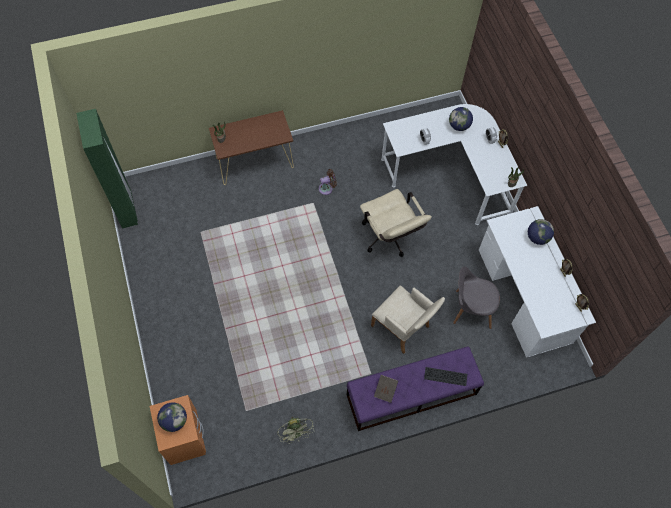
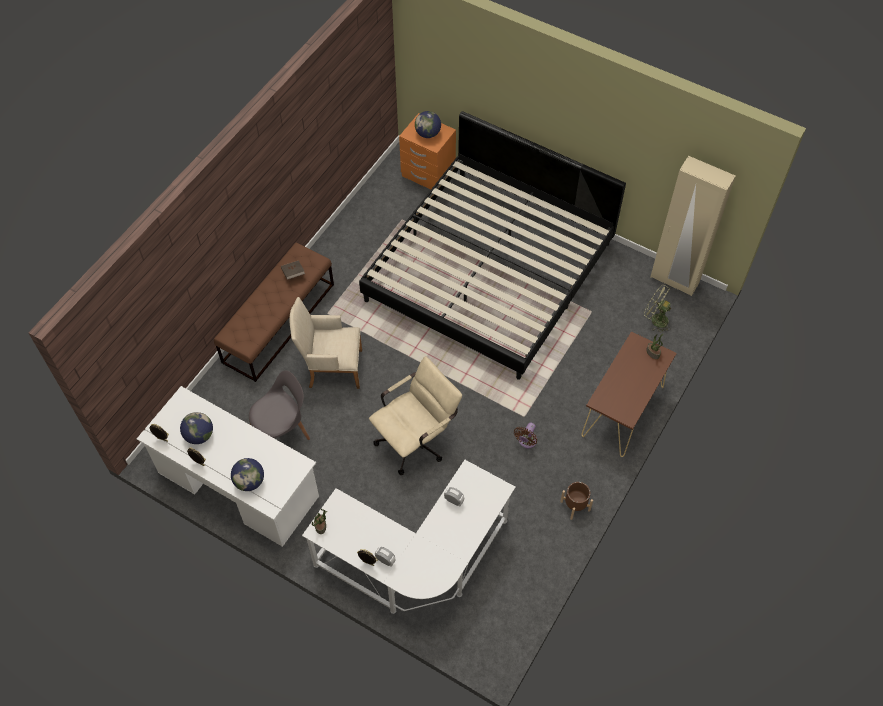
camera: 140 degrees right, 5 degrees down
green wardrobe [76,109,138,228] -> beige wardrobe [651,156,736,296]
green fan [277,416,314,444] -> green fan moved to [644,285,671,333]
purple bench [346,346,484,431] -> brown bench [214,243,334,382]
beige office chair [360,189,432,257] -> beige office chair turned 120 degrees clockwise [369,356,462,475]
keyboard [424,367,467,386] -> none
globe [449,107,473,131] -> globe moved to [180,412,213,444]
none -> bed [359,111,626,380]
none -> brown planter [560,482,593,520]

